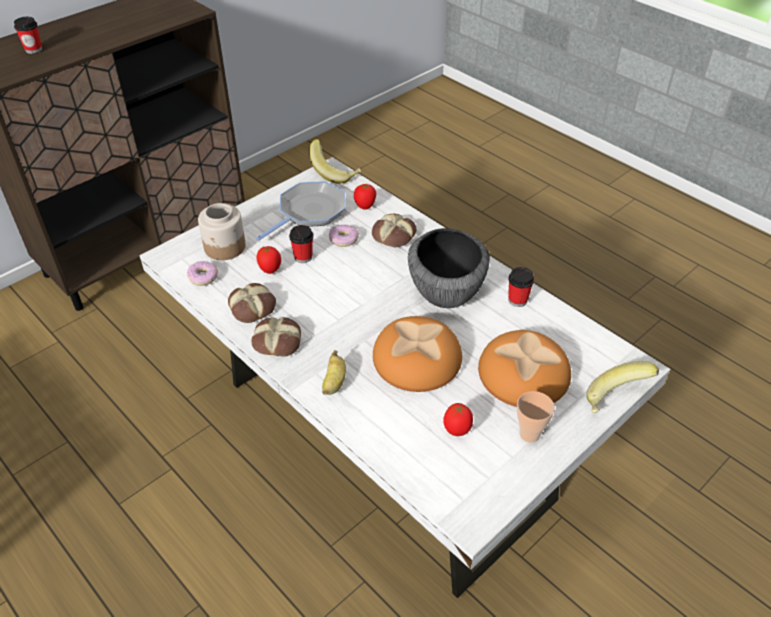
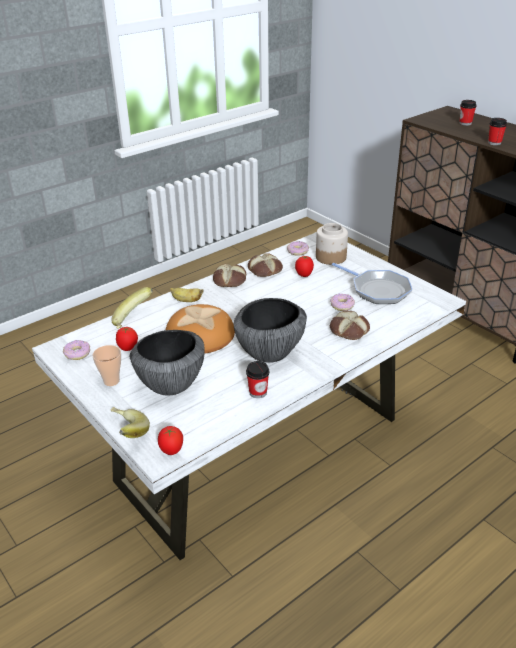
camera: 95 degrees right, 10 degrees down
cup [289,225,313,263] -> cup moved to [488,118,507,145]
banana [309,139,361,184] -> banana moved to [111,287,153,329]
tomato [354,184,376,210] -> tomato moved to [158,426,183,455]
bread [478,330,571,407] -> bowl [130,330,205,395]
none -> donut [63,340,90,360]

